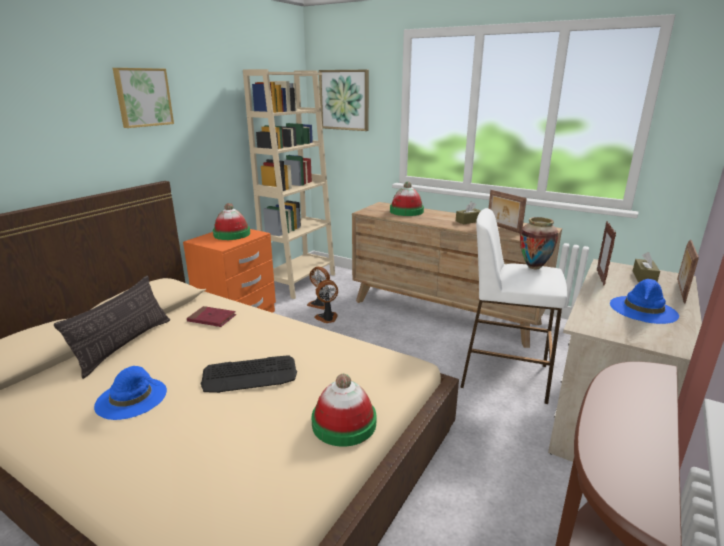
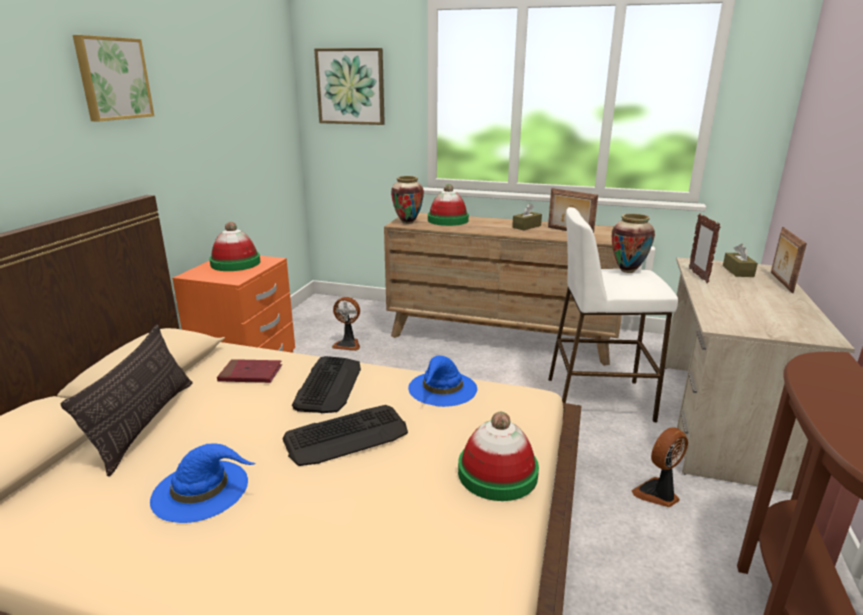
camera: 15 degrees left, 0 degrees up
beige bookcase [243,69,335,299] -> none
fan [314,280,338,323] -> fan moved to [631,427,688,507]
blue hat [610,279,679,324] -> blue hat moved to [408,355,477,407]
none -> keyboard [292,356,361,413]
none -> vase [391,176,424,224]

